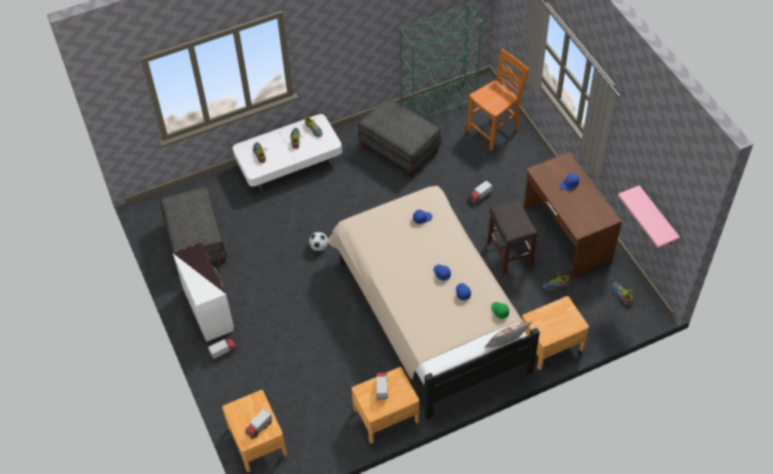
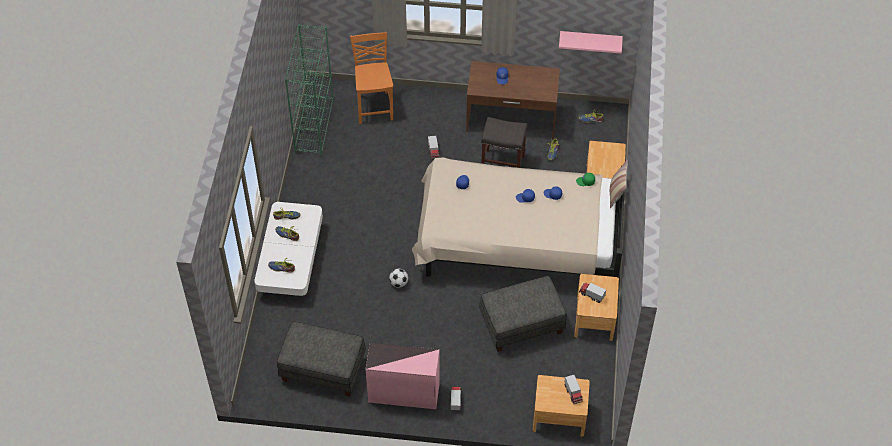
camera: 60 degrees left, 0 degrees up
white dresser [173,242,234,342] -> pink dresser [365,343,440,409]
grey ottoman [358,98,441,177] -> grey ottoman moved to [479,276,567,352]

